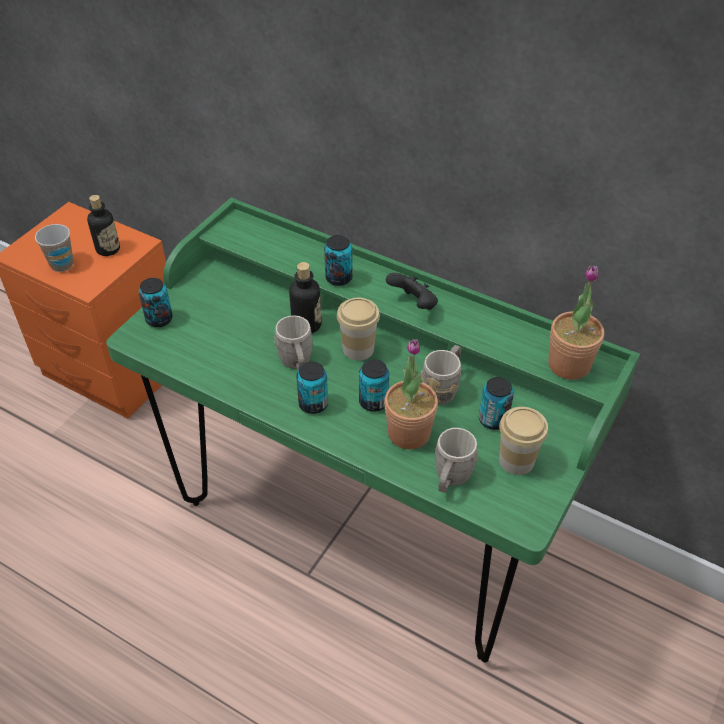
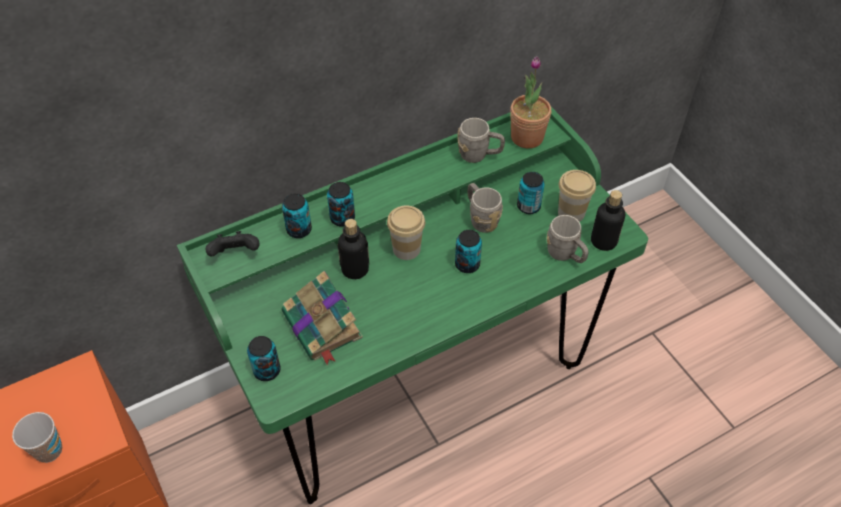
camera: 60 degrees left, 5 degrees up
bottle [87,195,120,256] -> bottle moved to [591,190,625,251]
grey mug [274,315,312,371] -> grey mug moved to [457,118,505,163]
can [296,361,328,414] -> can moved to [282,193,312,238]
potted plant [384,339,438,449] -> none
black game controller [386,273,438,310] -> black game controller moved to [206,231,260,257]
none -> book [282,271,363,366]

